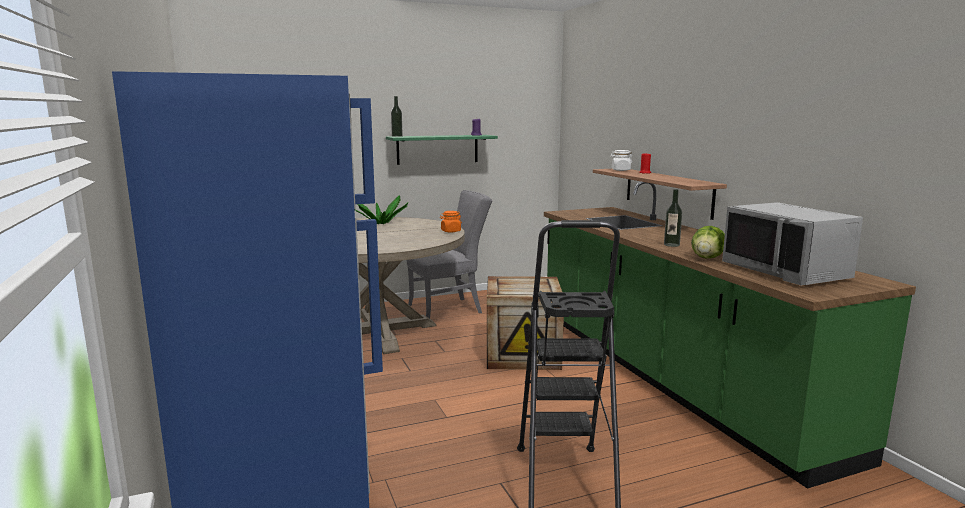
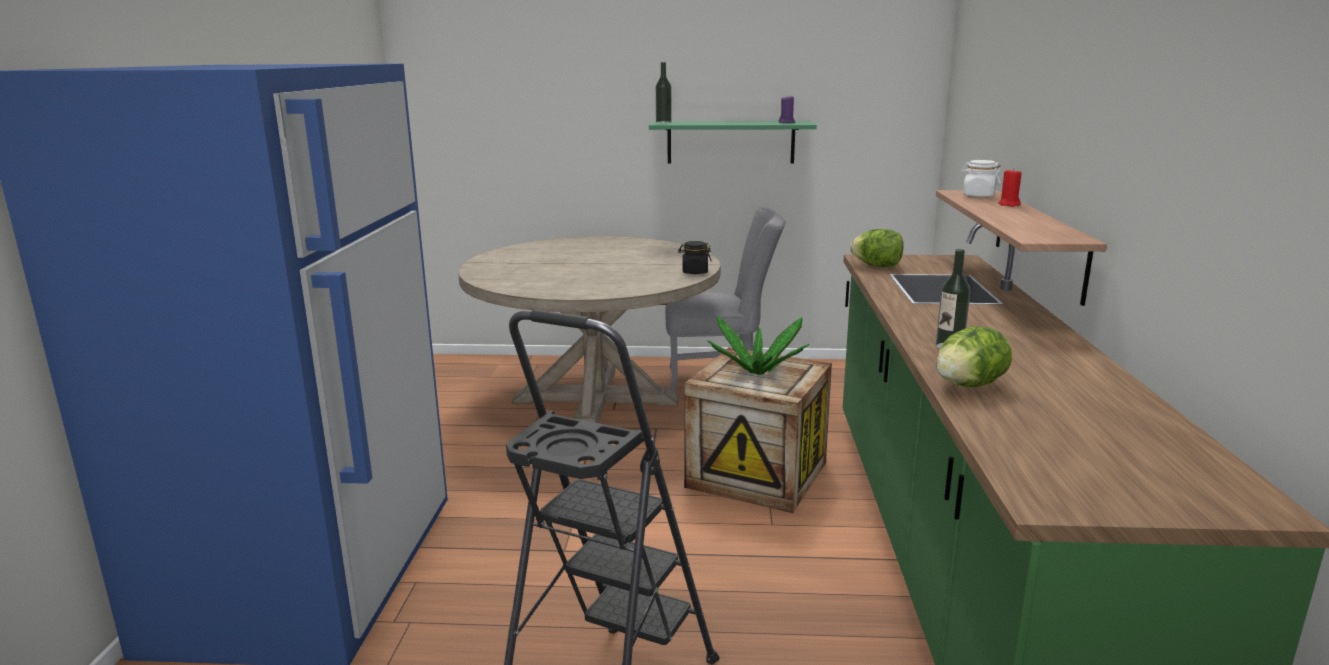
camera: 25 degrees right, 5 degrees up
potted plant [354,195,408,224] -> potted plant moved to [708,316,810,375]
orange jar [440,211,462,232] -> black jar [678,241,711,274]
grey microwave [722,202,863,285] -> none
none -> lettuce [850,229,904,267]

